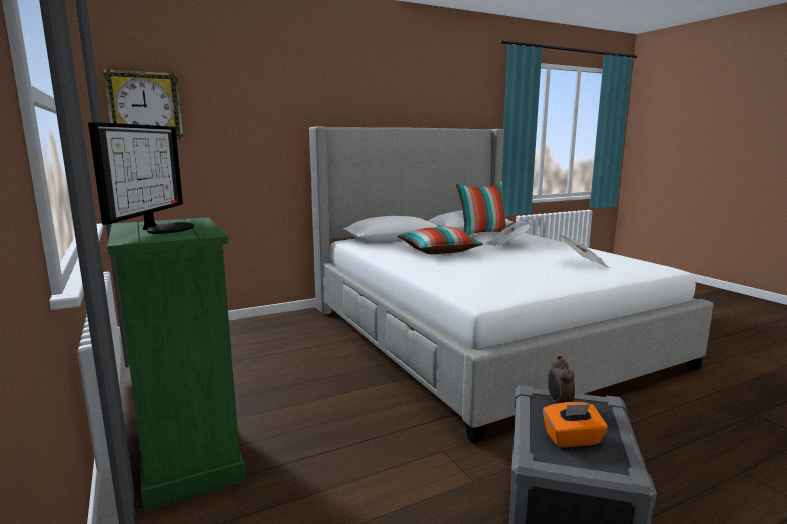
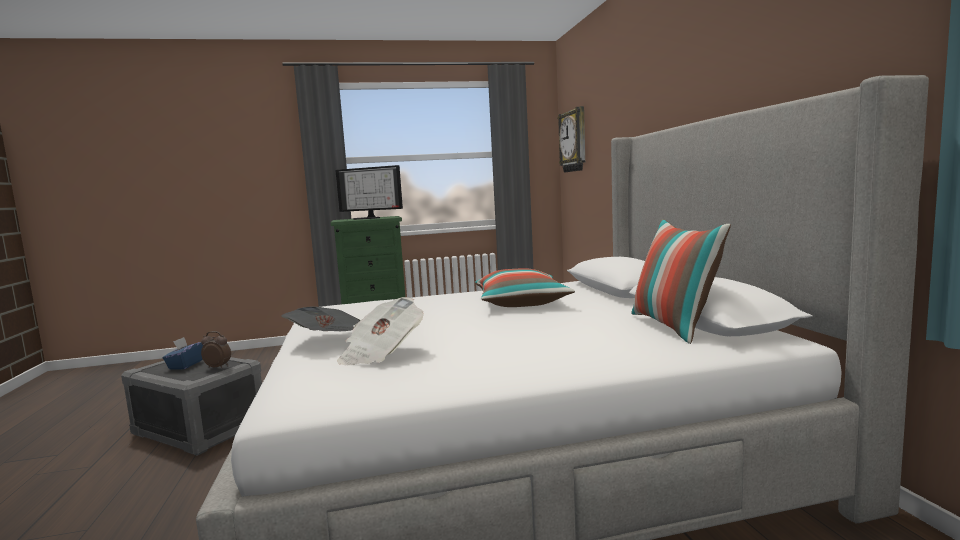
camera: 105 degrees right, 5 degrees down
newspaper [485,220,532,246] -> newspaper moved to [281,306,360,331]
orange tissue box [543,402,608,447] -> blue tissue box [163,337,203,370]

